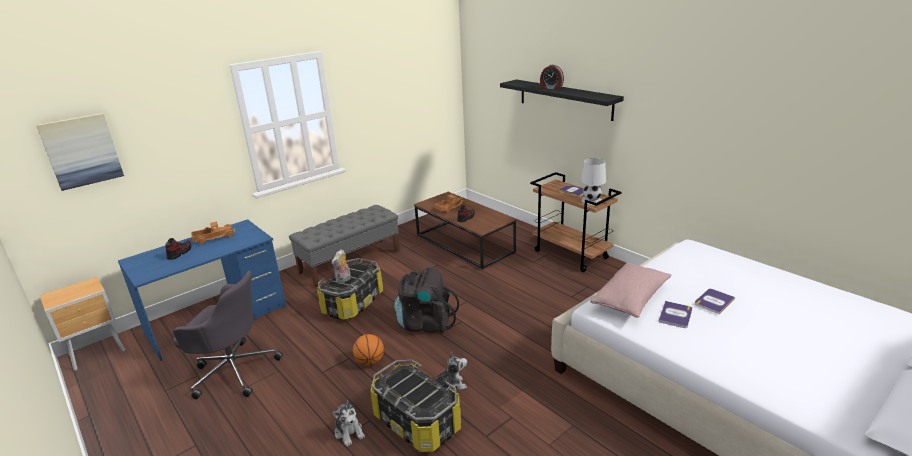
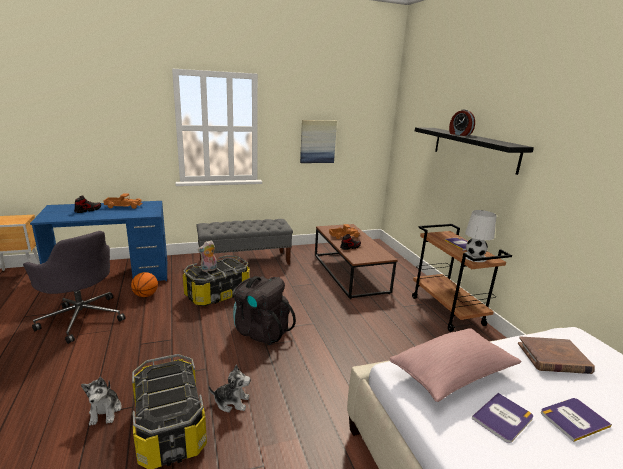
camera: 20 degrees right, 5 degrees down
picture [36,113,124,191] -> picture moved to [300,120,337,163]
basketball [353,334,384,366] -> basketball moved to [131,272,158,297]
none -> brown book [518,336,595,374]

